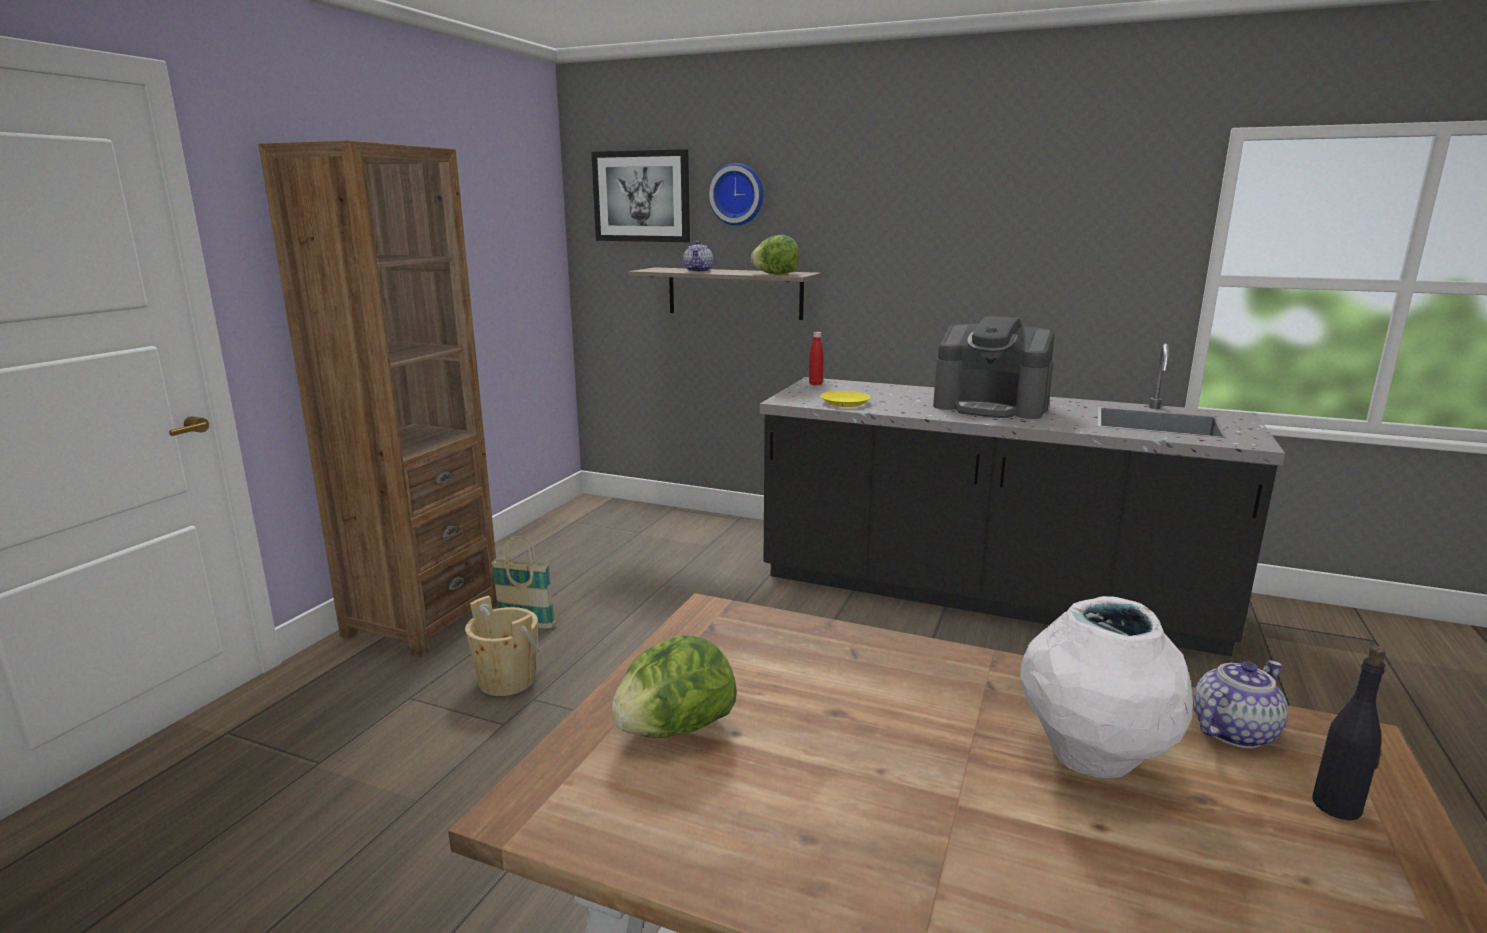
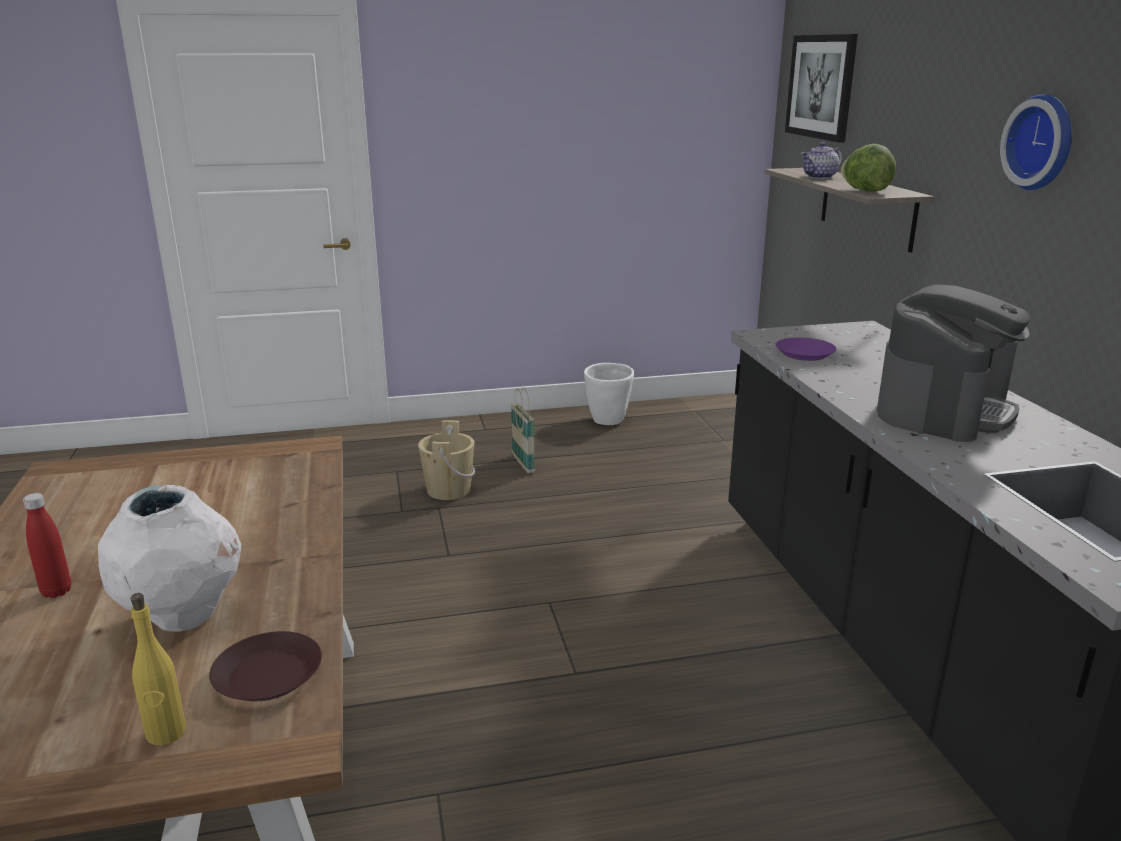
camera: 55 degrees right, 5 degrees up
brown bookcase [258,140,497,657] -> none
lettuce [611,636,737,738] -> none
wall clock [709,163,764,226] -> wall clock moved to [1000,94,1072,190]
red bottle [809,332,824,385] -> red bottle moved to [23,493,71,598]
yellow plate [821,391,871,407] -> purple plate [775,337,836,361]
coffee machine [933,316,1055,419] -> coffee machine turned 135 degrees counterclockwise [877,284,1030,442]
teapot [1193,660,1288,748] -> brown plate [209,631,322,701]
black bottle [1313,645,1386,820] -> yellow bottle [131,593,186,745]
none -> white planter [584,363,634,425]

